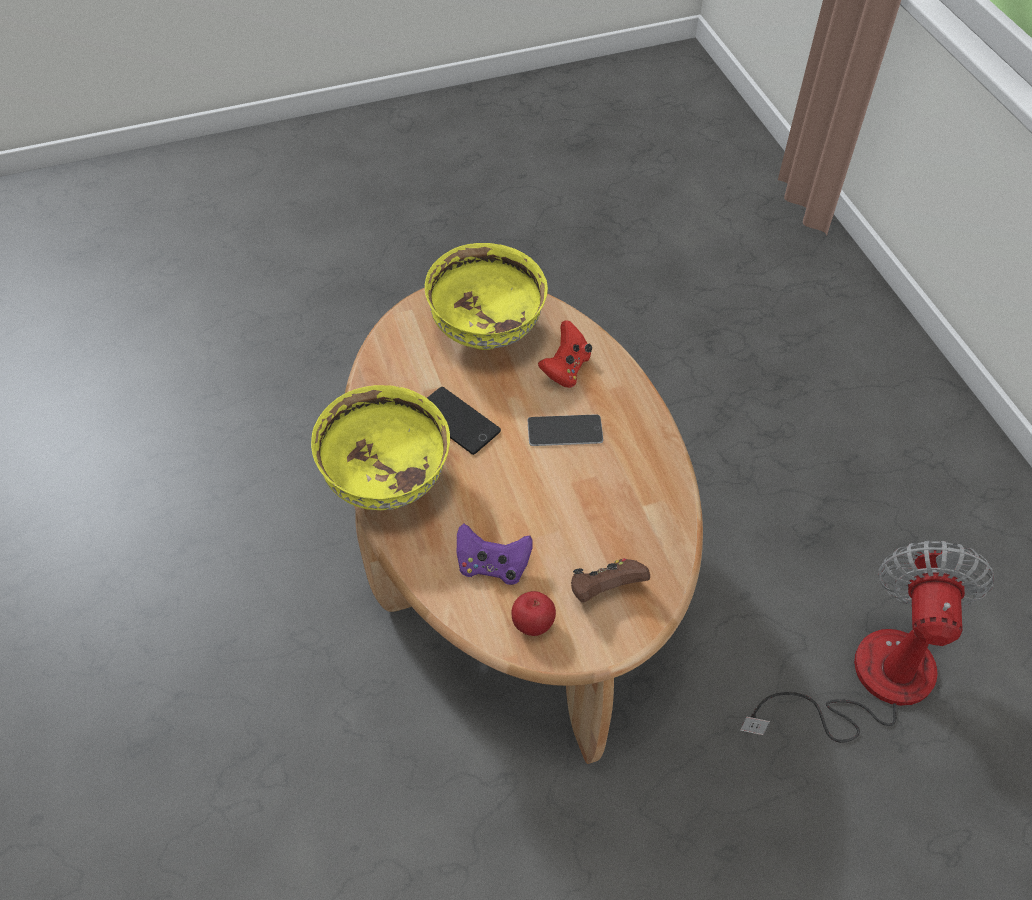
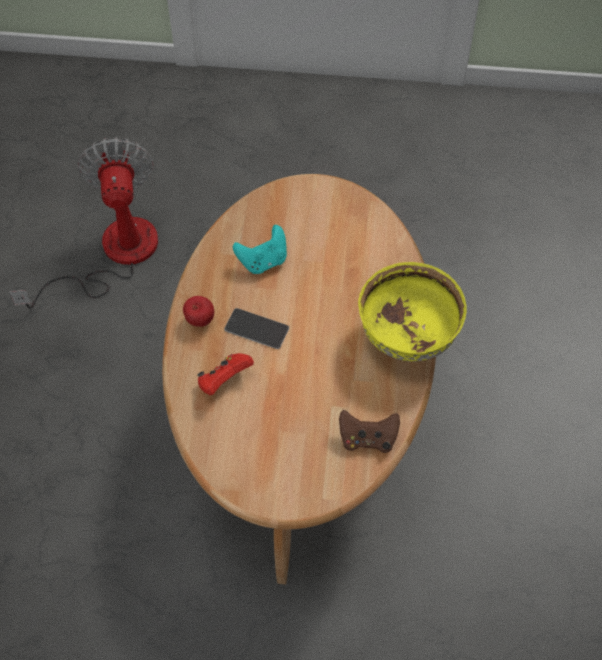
camera: 155 degrees left, 5 degrees up
yellow bowl [425,243,548,350] -> none
phone [427,387,501,455] -> none
purple game controller [457,523,533,585] -> none
apple [511,591,556,636] -> apple moved to [183,296,214,327]
brown game controller [571,558,650,602] -> brown game controller moved to [339,410,400,453]
fan [740,541,994,743] -> fan turned 135 degrees clockwise [9,137,158,309]
none -> turquoise game controller [233,225,287,274]

